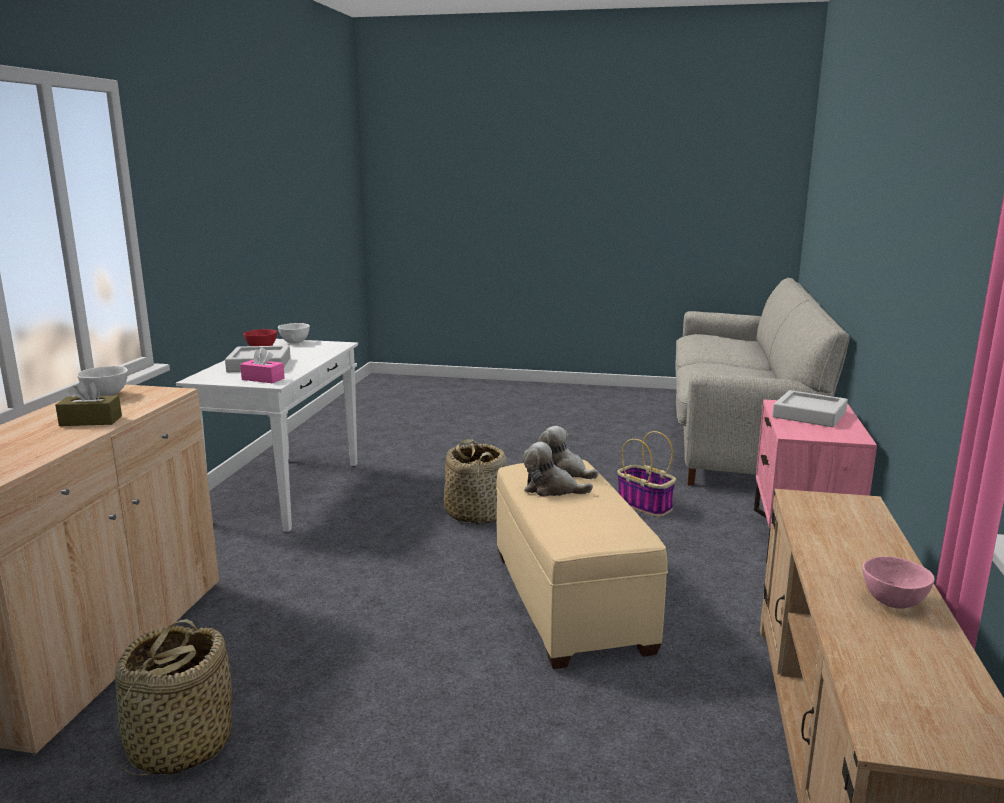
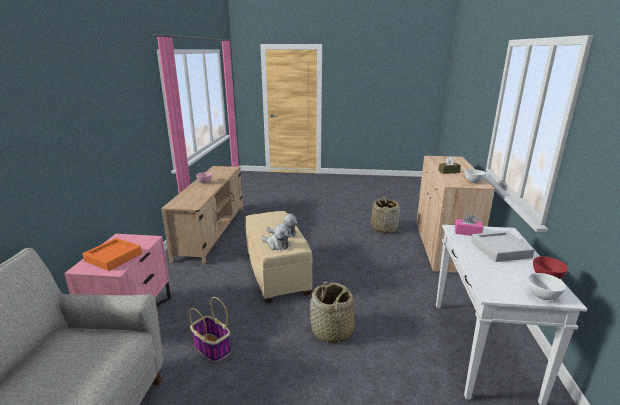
camera: 175 degrees right, 5 degrees up
grey tray [772,390,848,427] -> orange tray [83,238,142,271]

